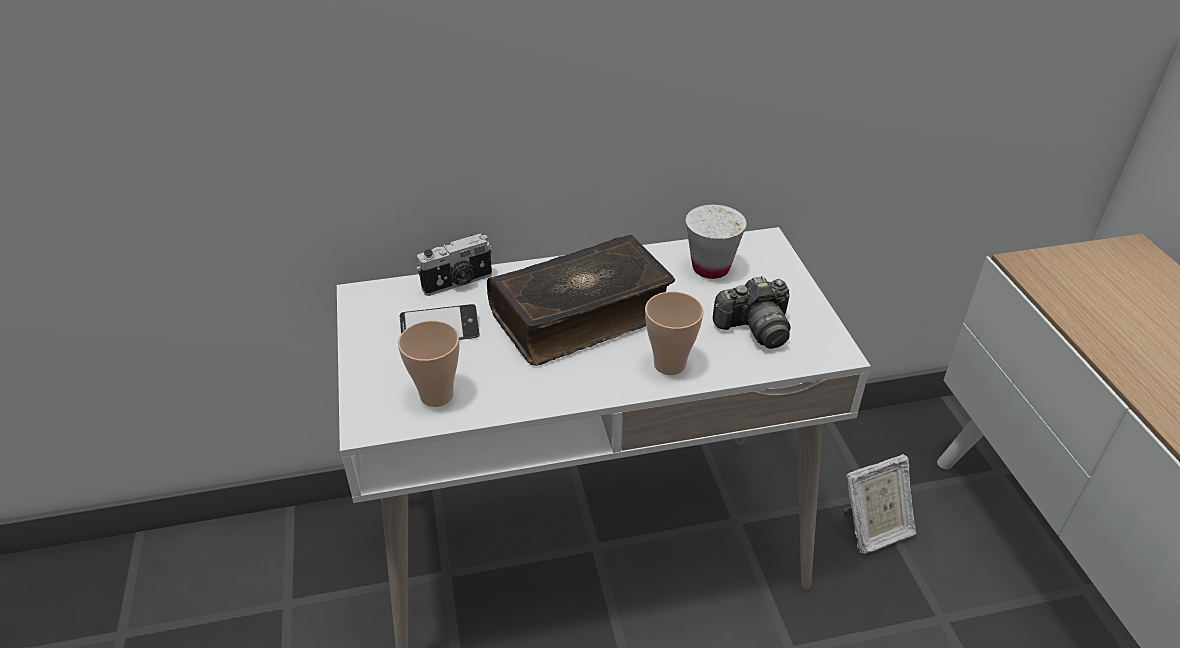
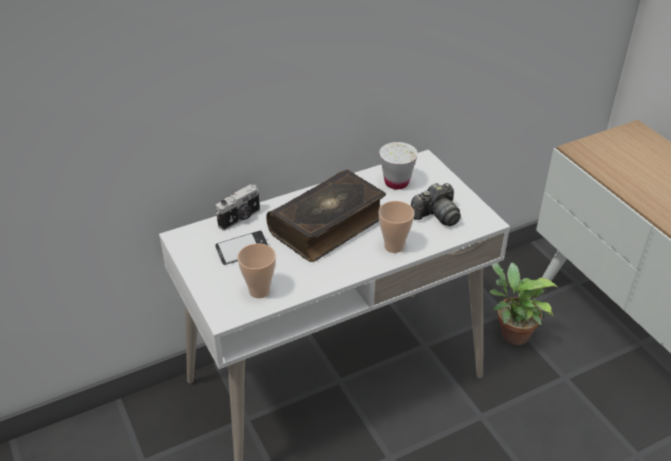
camera: 15 degrees left, 0 degrees up
picture frame [843,454,916,554] -> potted plant [490,262,558,345]

